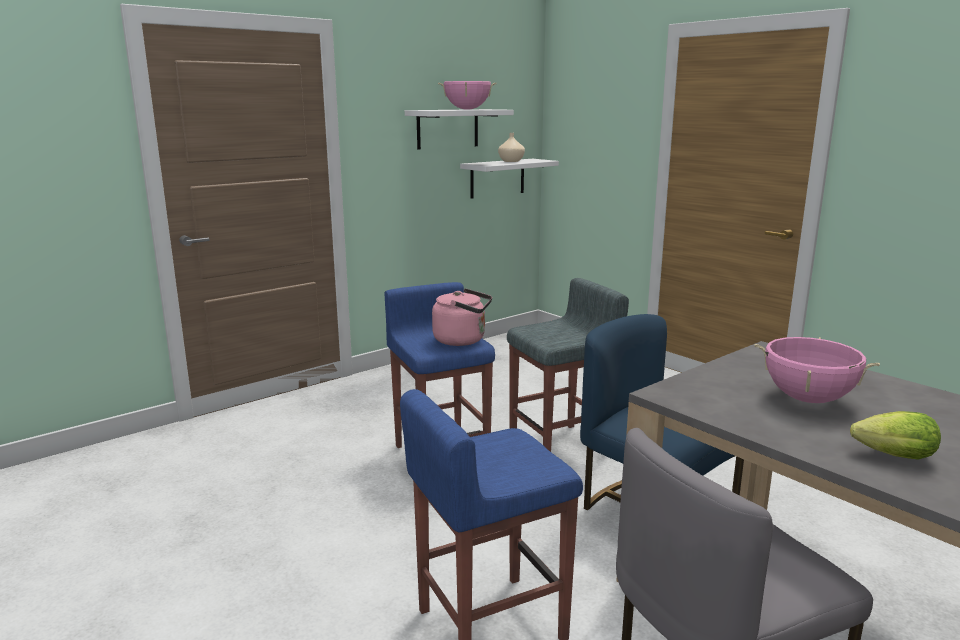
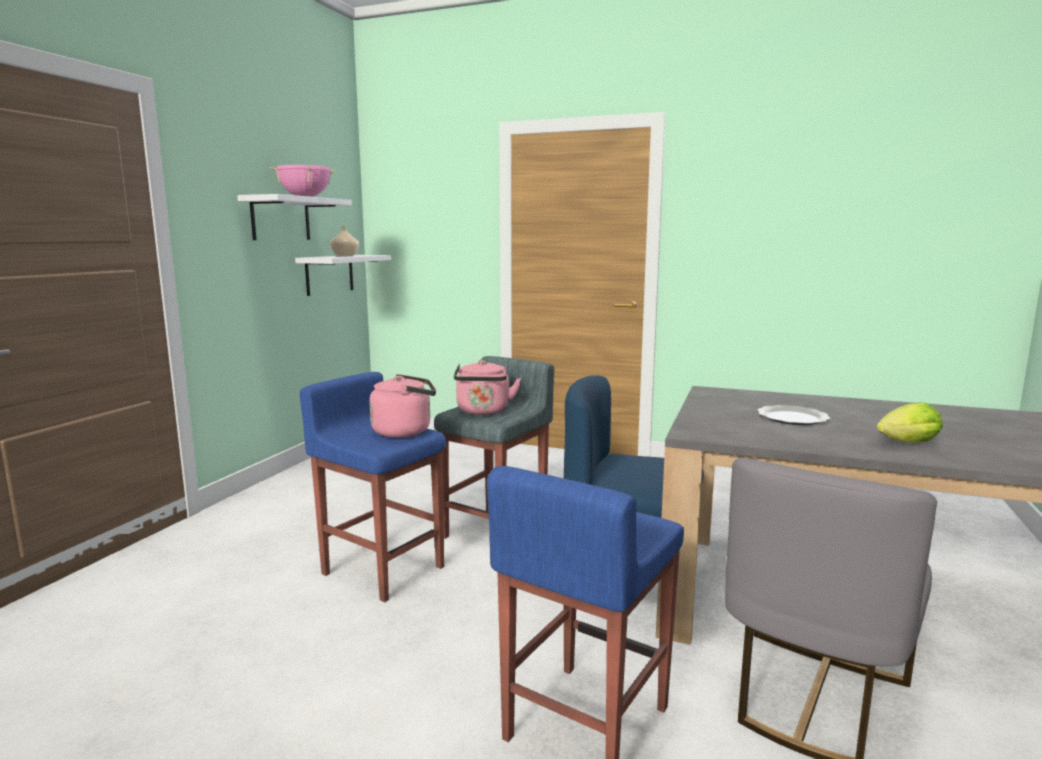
camera: 30 degrees left, 5 degrees down
pink cooking pot [755,337,880,403] -> plate [757,405,830,425]
none -> pink kettle [454,360,521,415]

